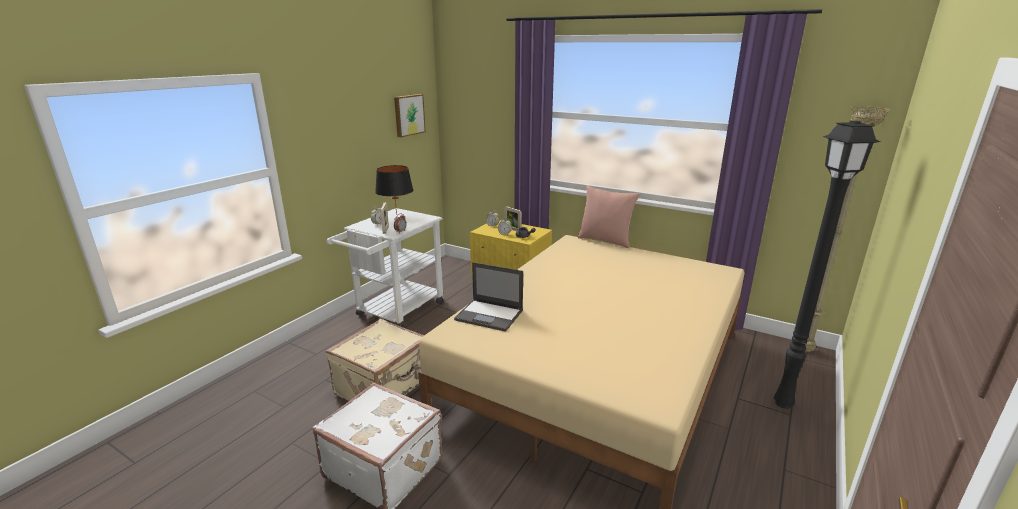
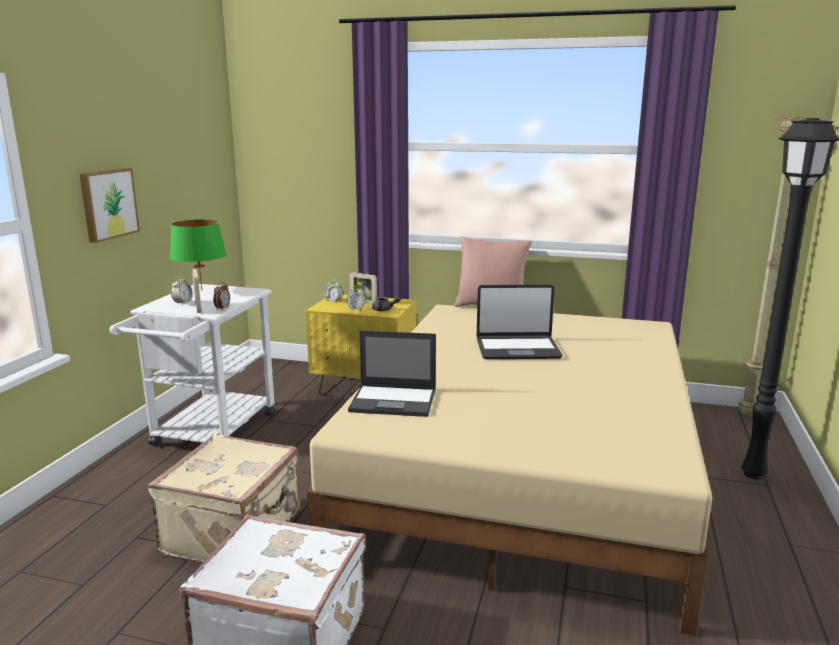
camera: 15 degrees left, 5 degrees down
black table lamp [375,165,413,215] -> green table lamp [170,219,227,291]
picture [394,94,426,137] -> picture moved to [79,168,140,243]
none -> laptop [477,285,563,359]

